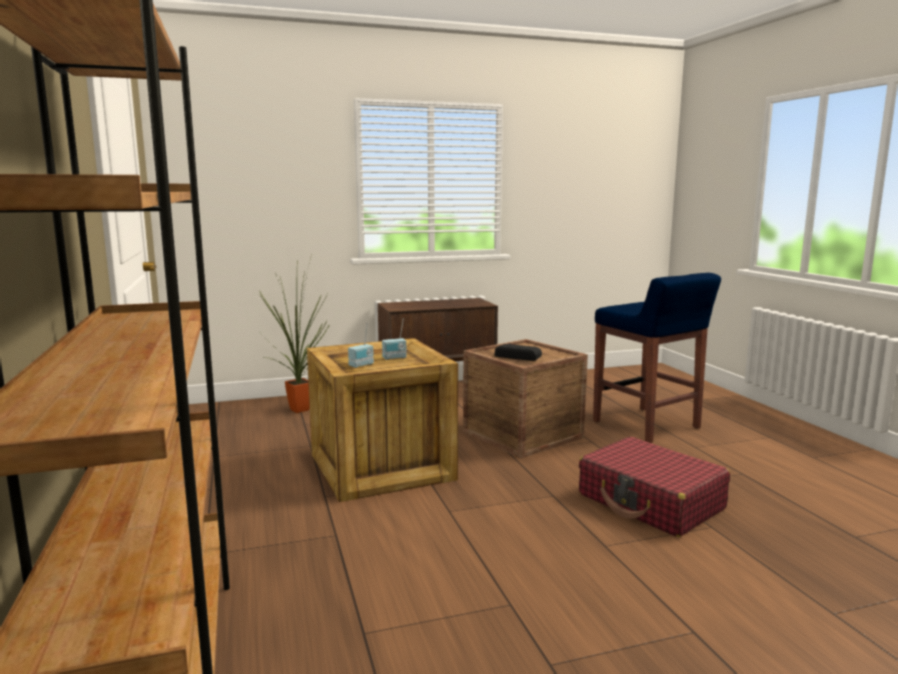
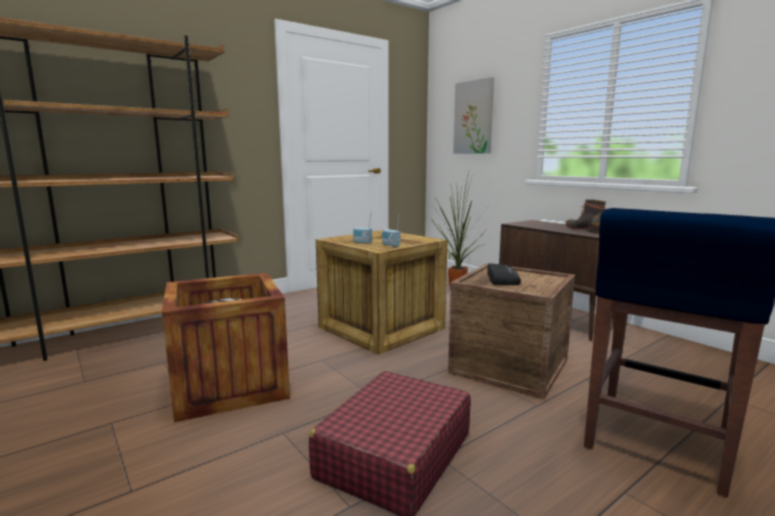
camera: 70 degrees right, 0 degrees up
none -> crate [162,273,290,422]
none -> picture [453,77,494,154]
none -> boot [566,199,606,233]

